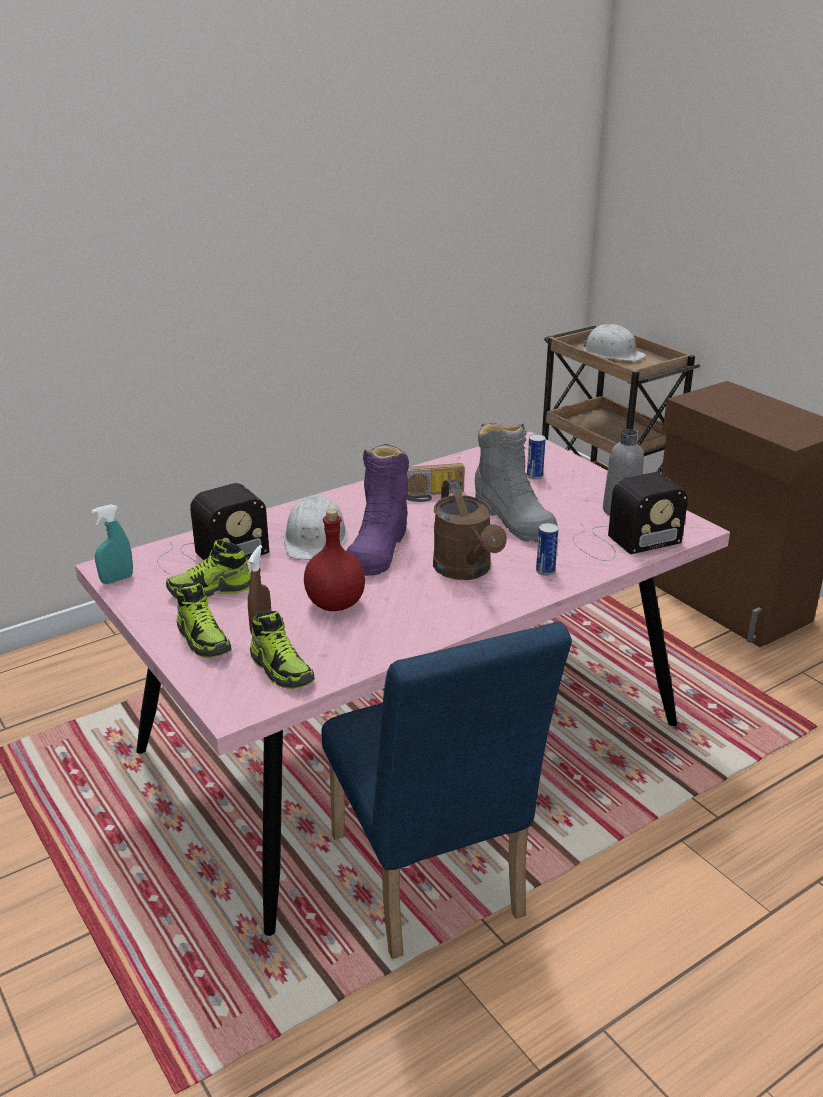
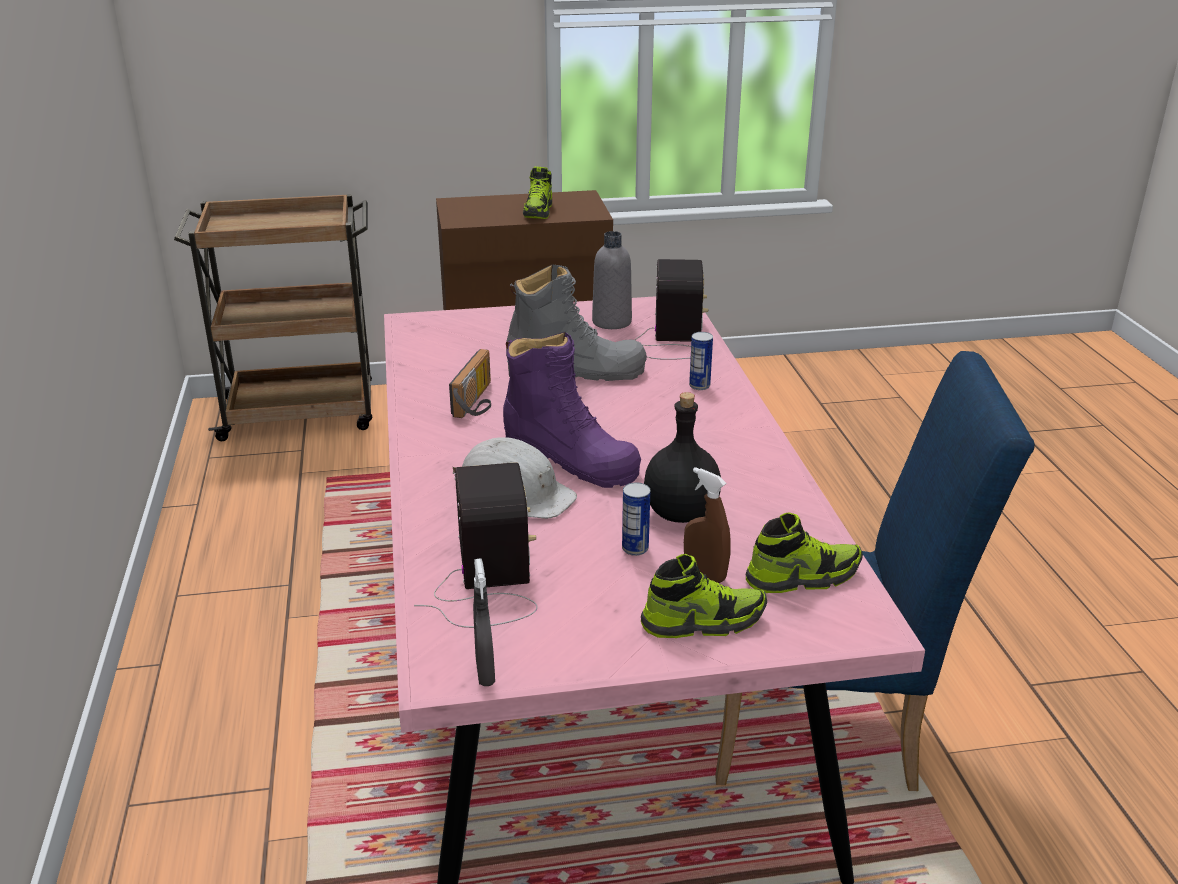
camera: 65 degrees left, 0 degrees up
turquoise spray bottle [91,504,133,584] -> grey spray bottle [473,558,495,686]
shoe [166,539,251,599] -> shoe moved to [523,167,552,219]
red bottle [304,509,365,611] -> black bottle [644,392,721,523]
brown watering can [433,479,507,580] -> none
can [527,434,546,480] -> can moved to [622,482,650,556]
white hard hat [581,324,646,361] -> none

